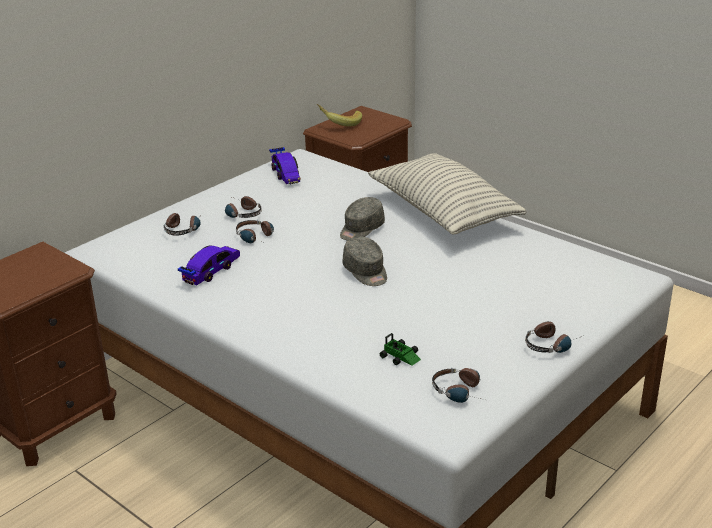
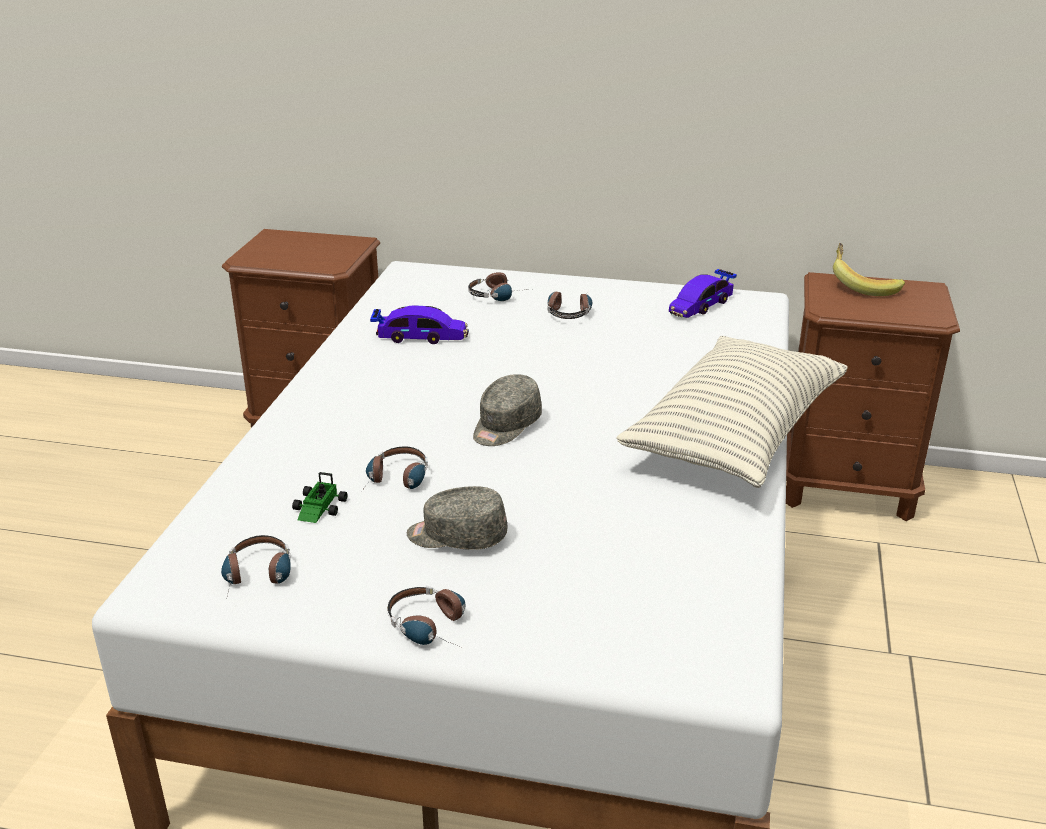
camera: 60 degrees right, 0 degrees up
headphones [236,220,274,243] -> headphones moved to [362,446,428,491]
grey cap [340,197,385,241] -> grey cap moved to [407,486,508,550]

